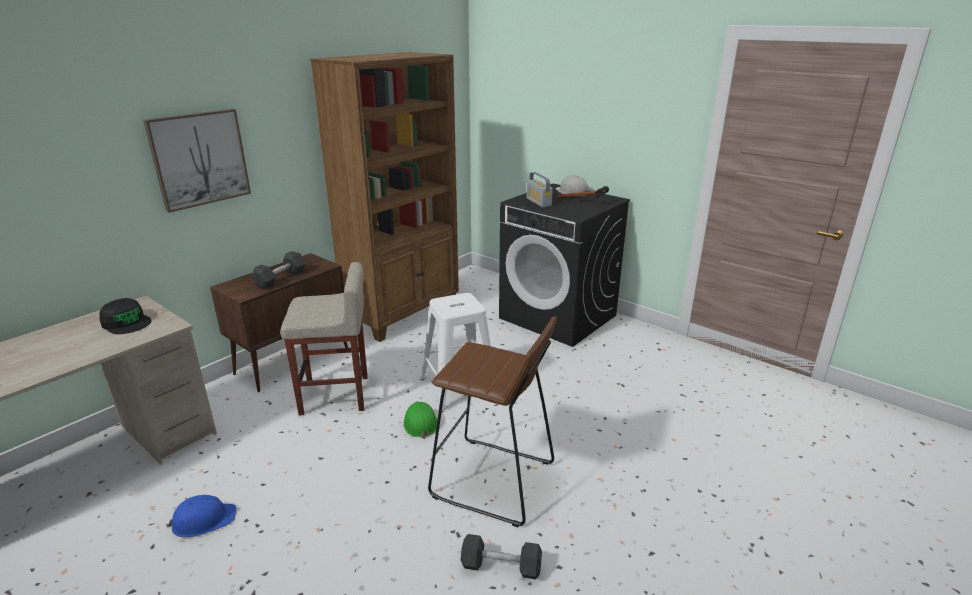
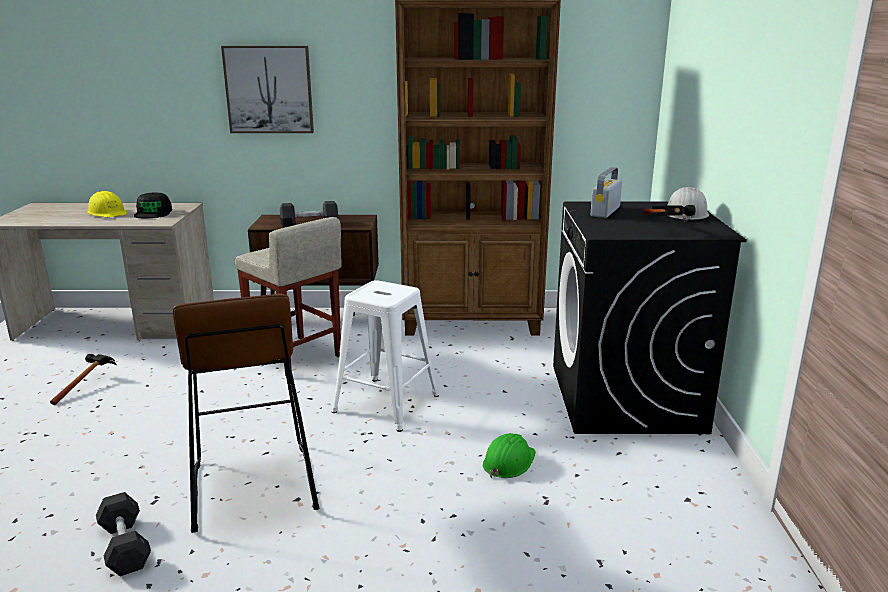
camera: 50 degrees right, 5 degrees down
blue hard hat [166,495,236,537] -> hammer [50,354,117,405]
green hard hat [404,401,437,439] -> green hard hat moved to [483,433,536,478]
none -> yellow hard hat [87,191,127,218]

